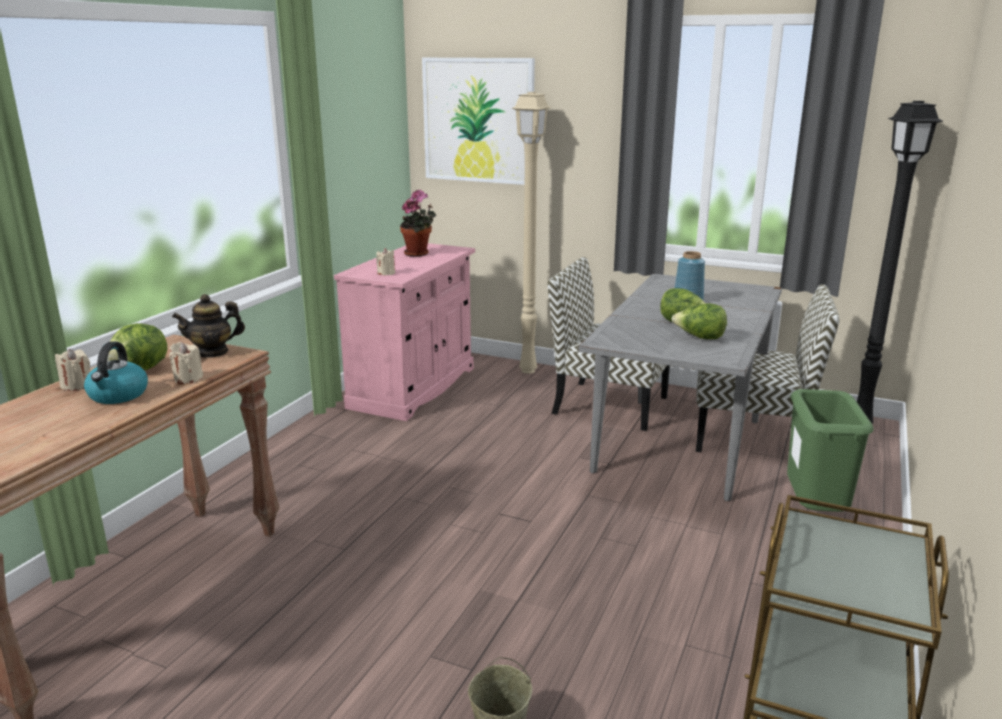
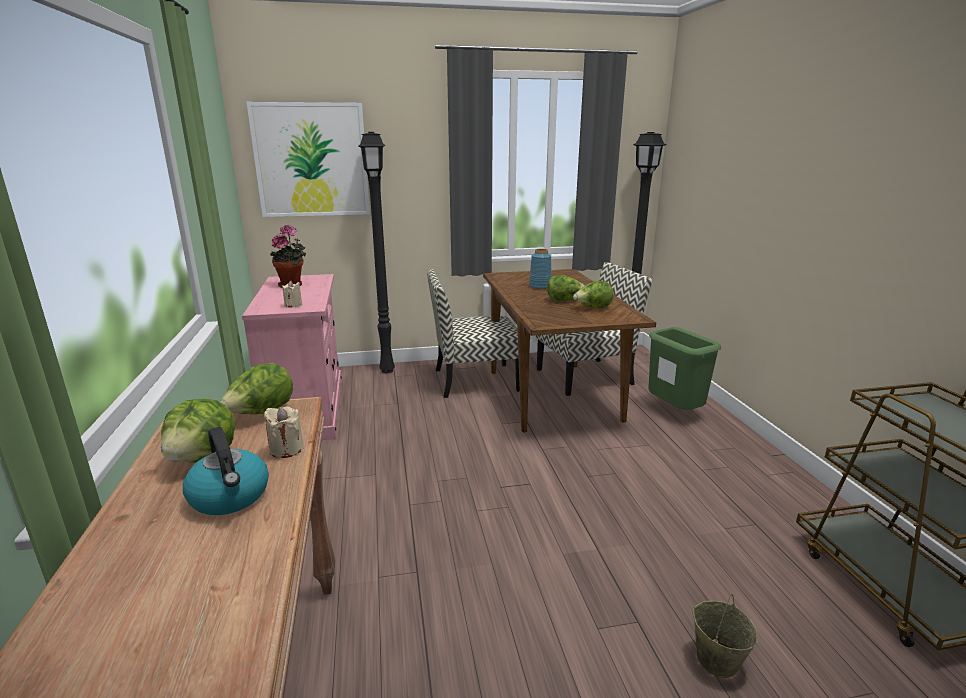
camera: 35 degrees left, 0 degrees up
beige candle [55,349,90,391] -> none
teapot [172,294,245,358] -> lettuce [220,363,293,414]
beige floor lamp [511,92,552,374] -> black floor lamp [358,132,395,373]
grey dining table [578,274,782,502] -> brown dining table [483,269,656,432]

